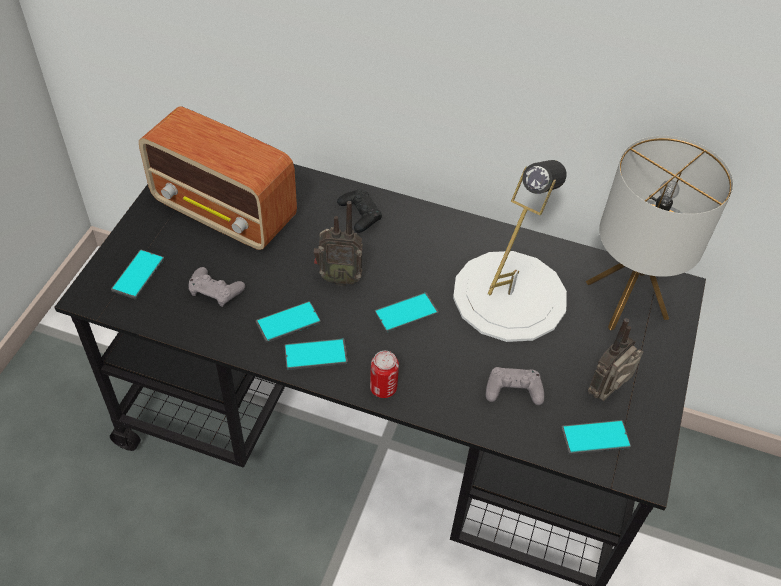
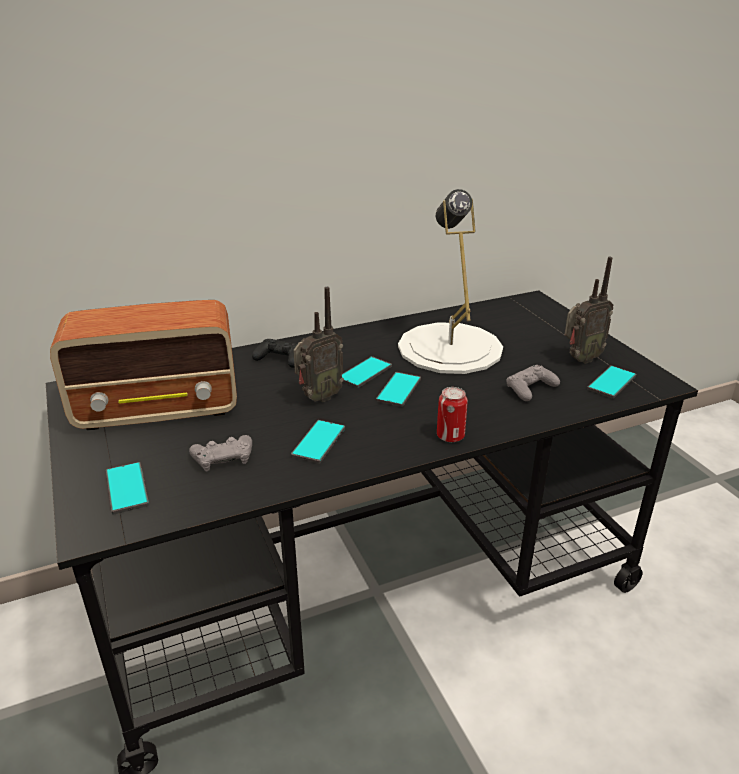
camera: 40 degrees left, 20 degrees down
phone [284,338,348,370] -> phone moved to [342,356,392,388]
table lamp [586,136,733,330] -> none
radio [588,318,643,401] -> radio turned 120 degrees counterclockwise [565,257,614,364]

